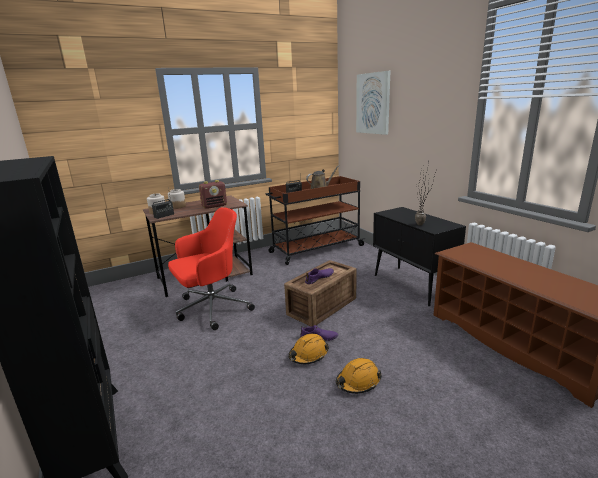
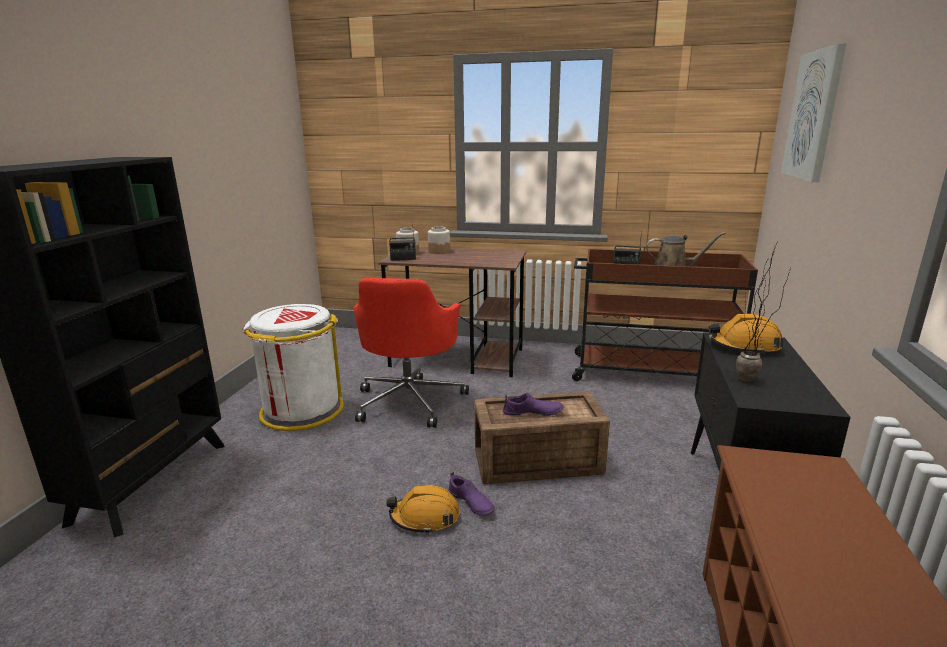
camera: 40 degrees right, 0 degrees up
red office chair [168,207,255,330] -> red office chair turned 90 degrees clockwise [354,278,469,428]
radio [199,180,227,209] -> none
orange hard hat [336,358,382,394] -> orange hard hat moved to [709,314,784,355]
none -> white trash can [243,304,344,431]

